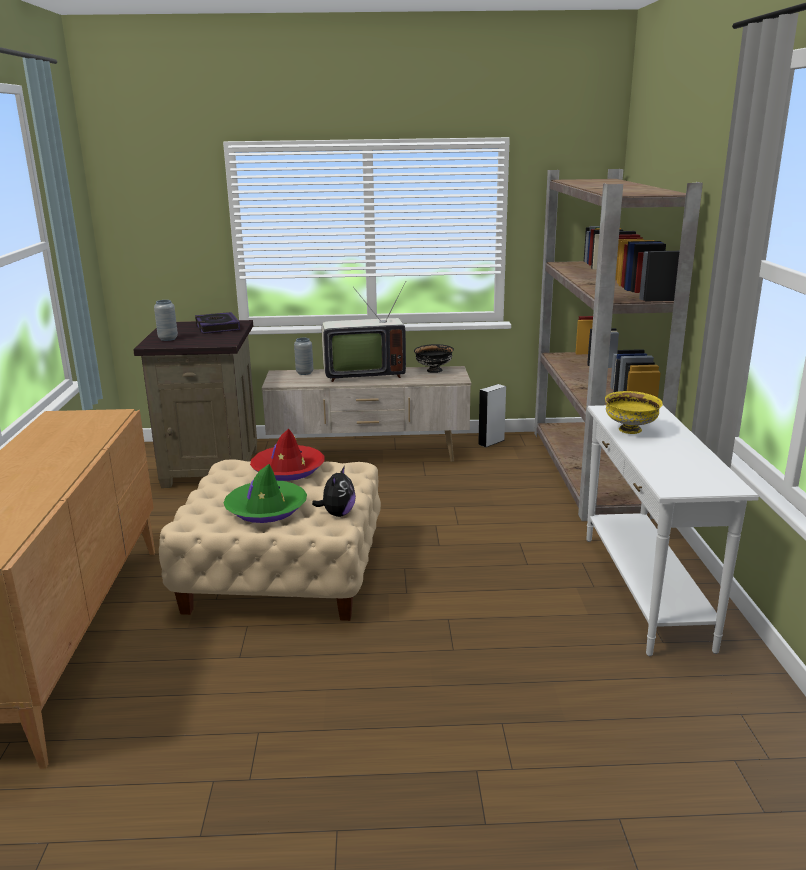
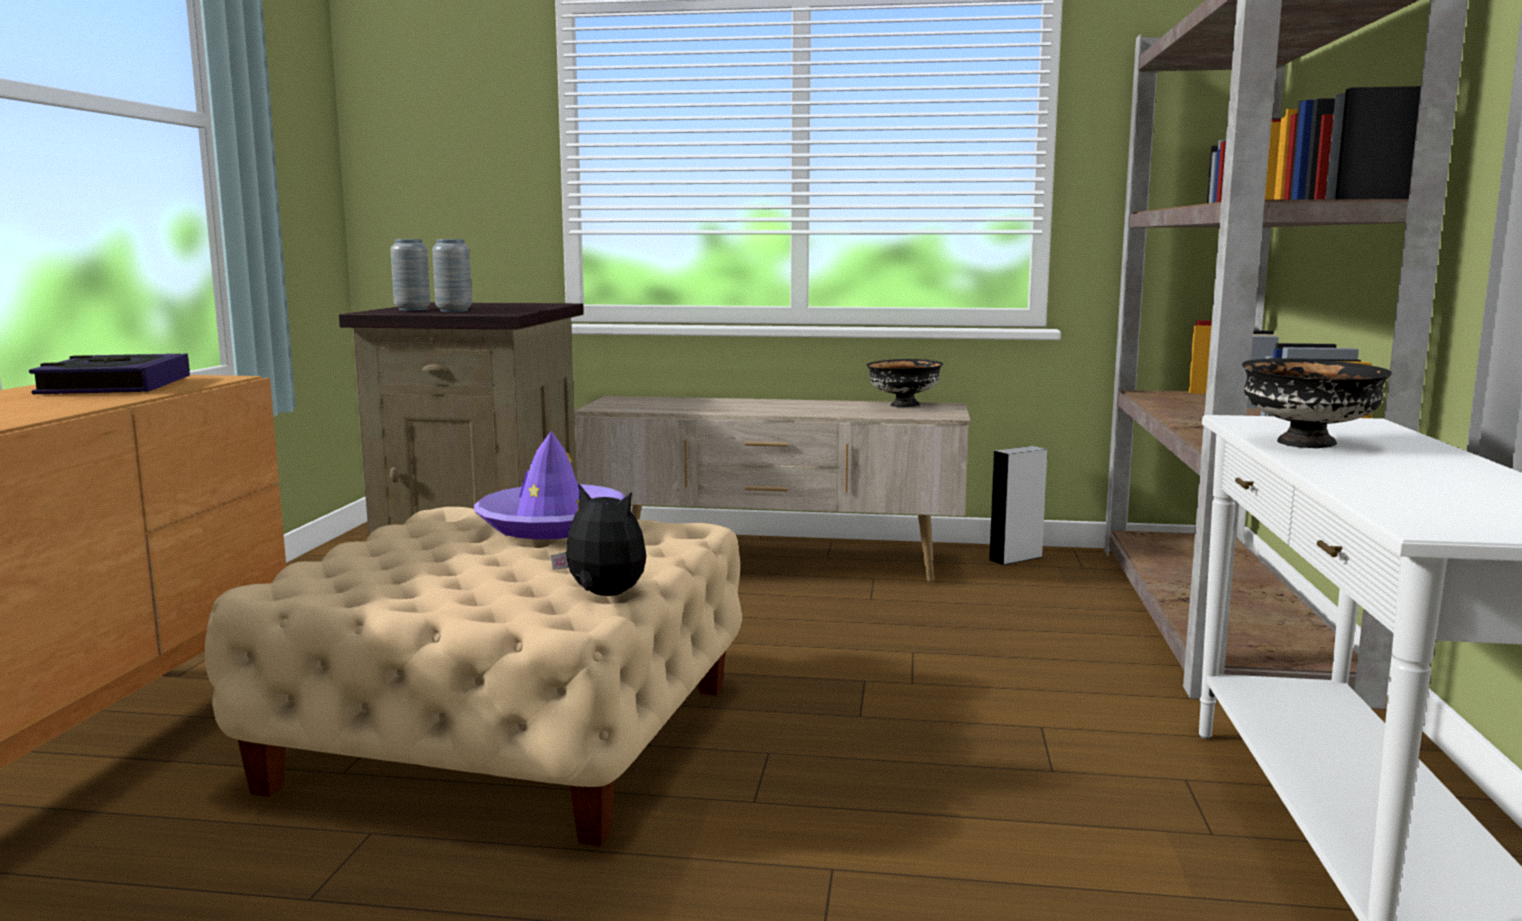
camera: 10 degrees right, 10 degrees down
book [195,312,240,334] -> book moved to [29,353,190,394]
green hat [223,464,307,523] -> none
red hat [250,429,325,481] -> purple hat [474,431,626,539]
grey vase [294,338,313,375] -> grey vase moved to [432,239,472,312]
plush toy [312,466,356,517] -> plush toy turned 90 degrees counterclockwise [551,485,646,596]
television [322,281,406,382] -> none
yellow bowl [605,391,663,434] -> black bowl [1242,359,1392,448]

